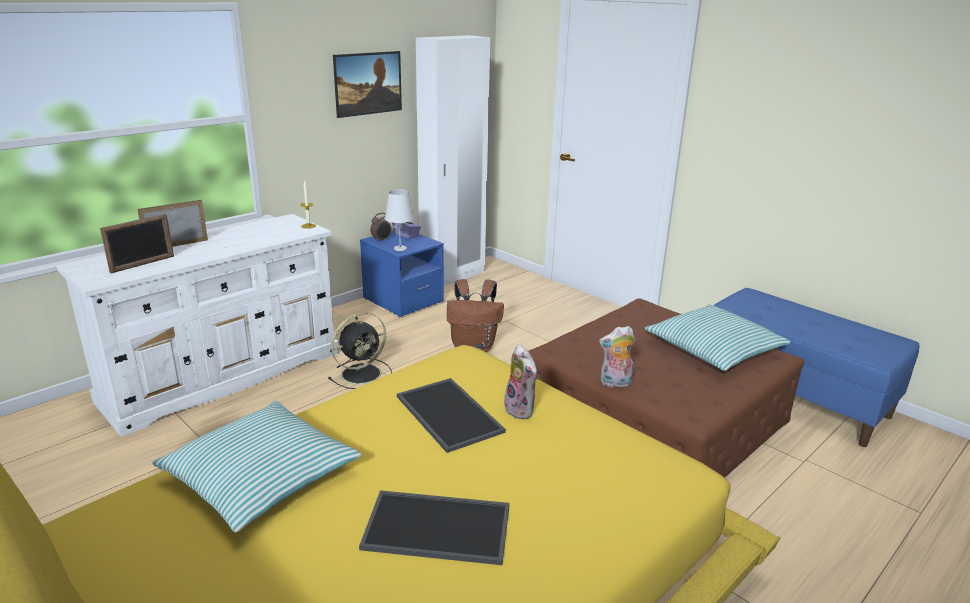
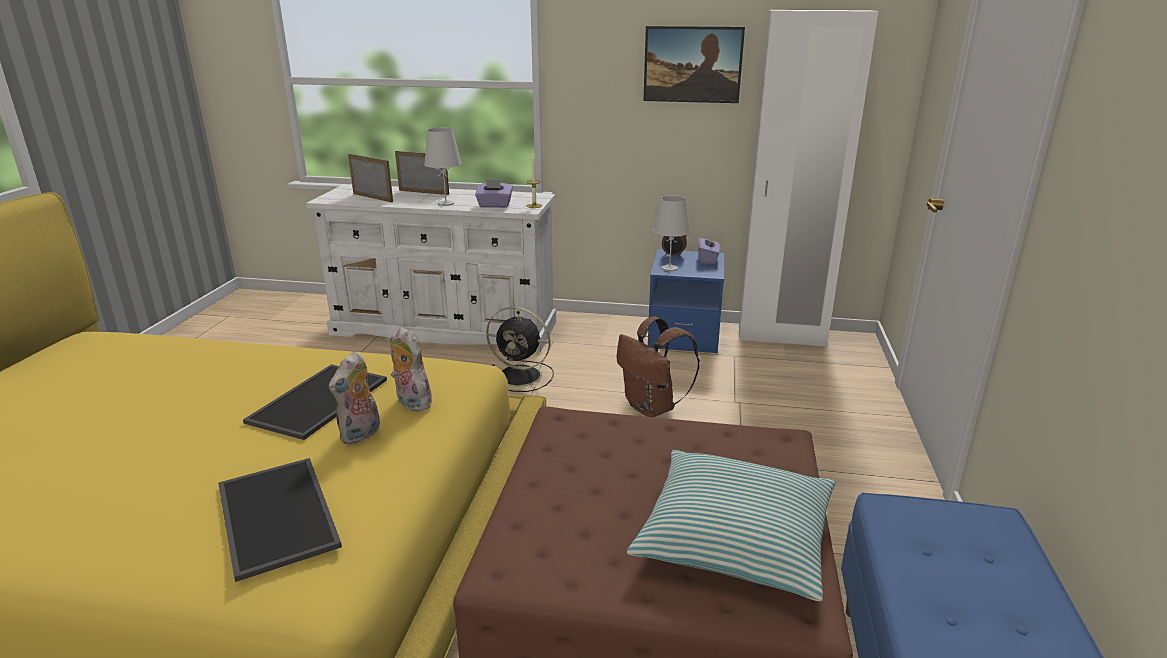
camera: 55 degrees right, 0 degrees up
picture frame [100,214,174,273] -> picture frame turned 150 degrees counterclockwise [348,154,393,202]
pillow [152,400,361,532] -> none
tray [359,490,510,565] -> tray moved to [218,458,342,582]
plush toy [599,326,635,387] -> plush toy moved to [391,327,432,411]
none -> white table lamp [424,128,462,206]
none -> purple tissue box [475,179,513,208]

